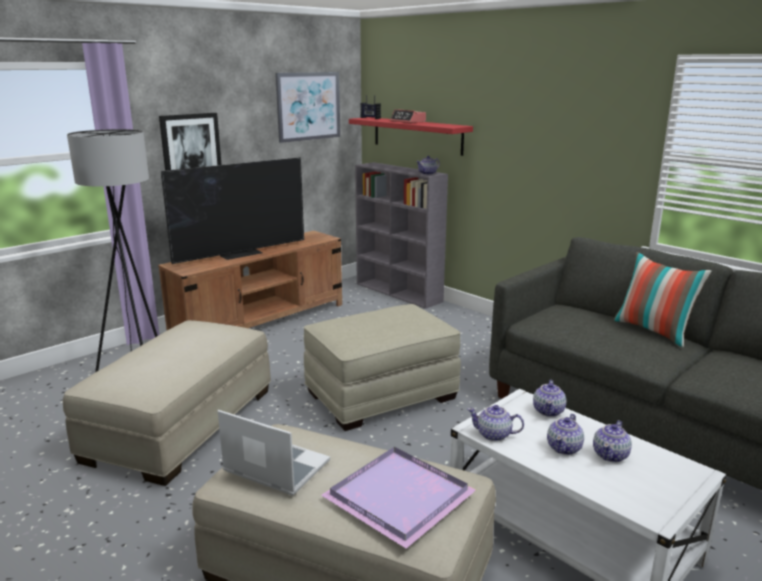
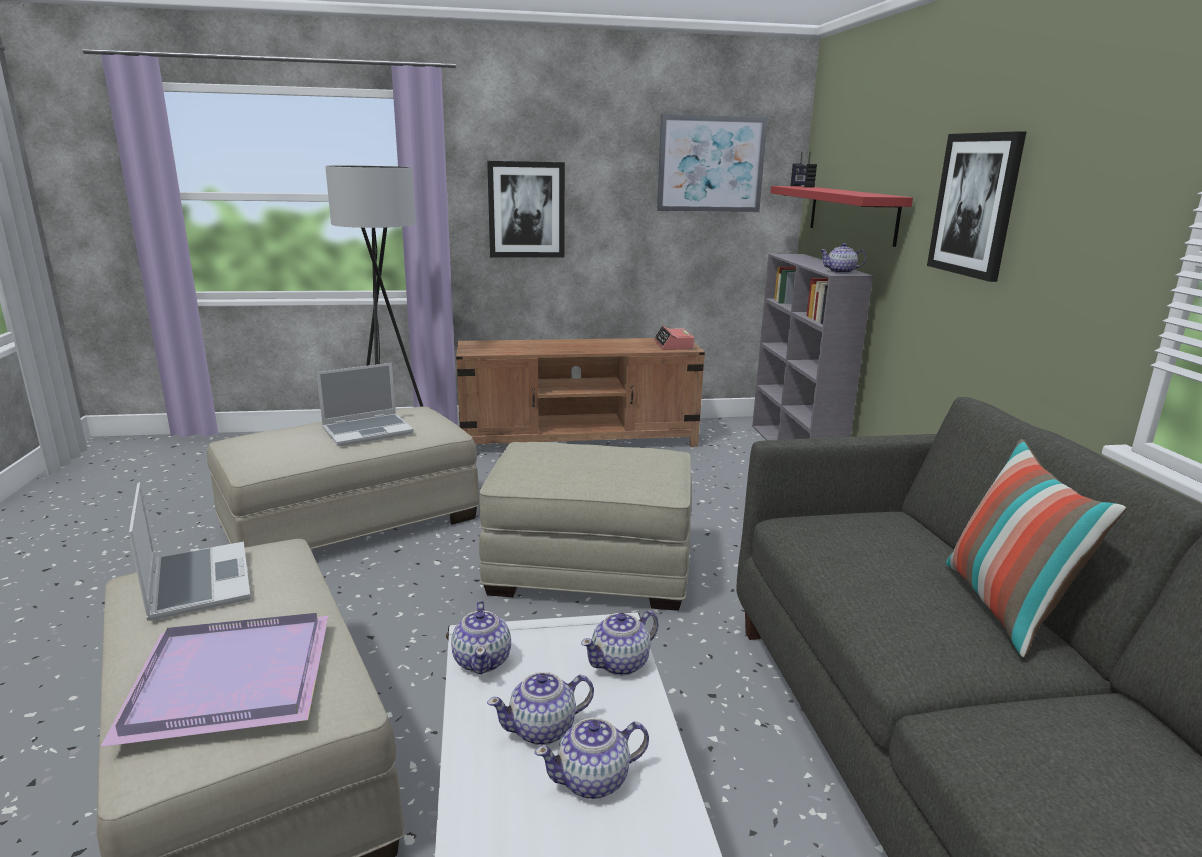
camera: 35 degrees right, 0 degrees up
television [161,157,304,264] -> none
alarm clock [390,109,426,123] -> alarm clock moved to [654,326,694,350]
teapot [467,405,524,441] -> teapot turned 150 degrees counterclockwise [451,601,511,674]
none -> laptop [317,363,414,446]
none -> picture [927,131,1026,282]

